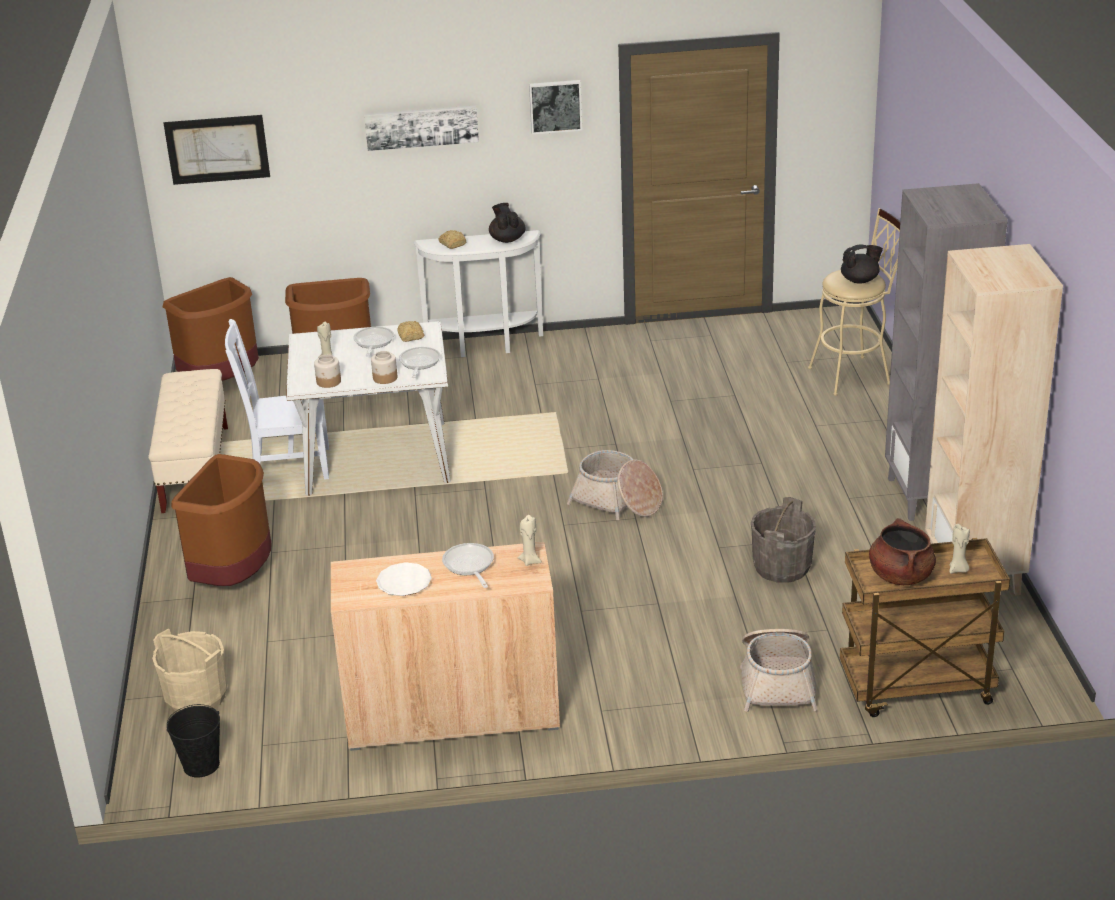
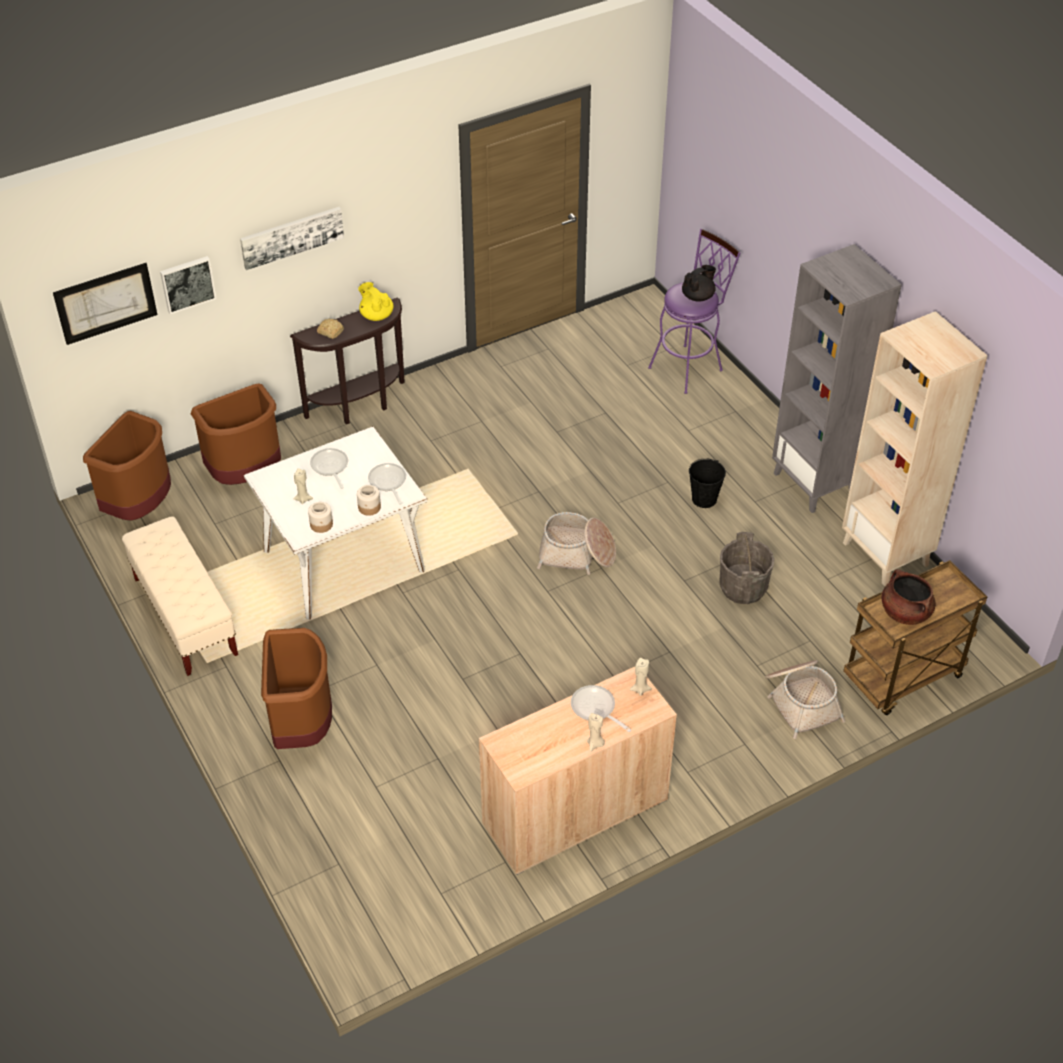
camera: 25 degrees left, 15 degrees up
beige bucket [152,629,227,713] -> none
black bucket [167,704,220,778] -> black bucket moved to [689,458,726,508]
white chair [225,319,329,480] -> none
white plate [376,562,432,596] -> none
bread [398,321,424,342] -> none
white console table [413,230,543,357] -> brown console table [290,298,405,424]
black teapot [489,203,526,243] -> yellow teapot [358,282,394,321]
picture [529,80,582,134] -> picture moved to [160,256,217,314]
beige stool [808,208,900,396] -> purple stool [648,229,741,394]
beige candle [949,524,970,574] -> beige candle moved to [587,713,605,752]

